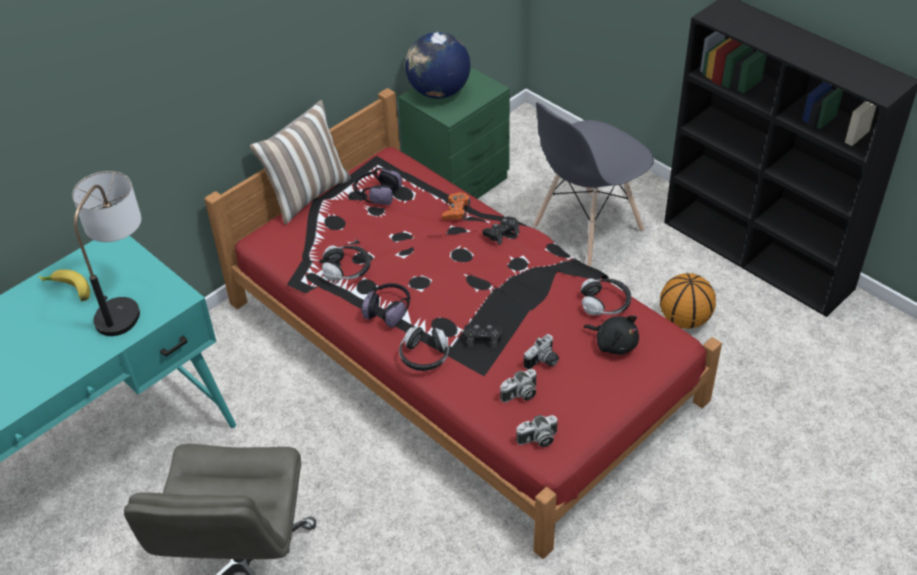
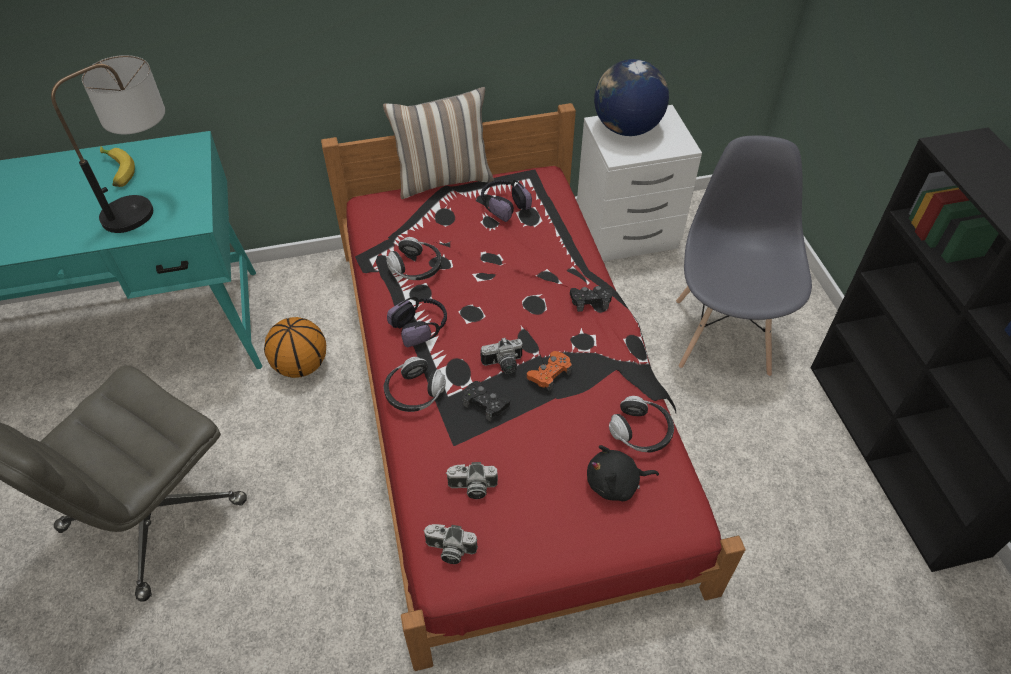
camera: 30 degrees right, 5 degrees up
green nightstand [398,67,510,199] -> white nightstand [577,105,702,261]
orange game controller [442,193,470,221] -> orange game controller moved to [527,351,572,392]
camera [524,334,559,370] -> camera moved to [480,338,523,374]
grey chair [534,102,654,267] -> grey chair turned 105 degrees clockwise [676,135,812,377]
black plush toy [584,316,639,355] -> black plush toy turned 105 degrees clockwise [587,445,659,501]
basketball [660,273,716,329] -> basketball moved to [264,317,326,378]

